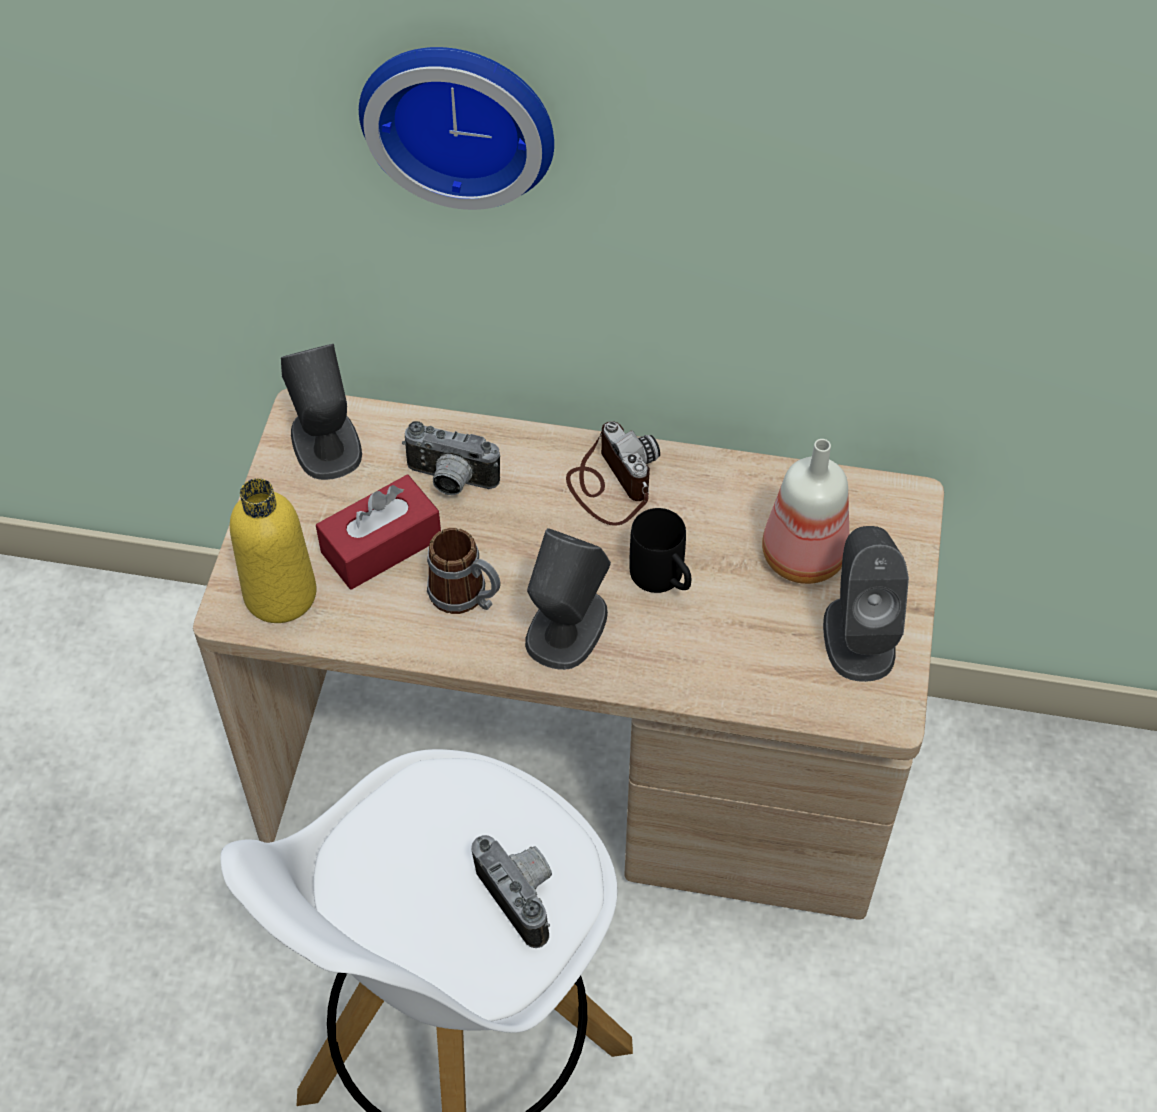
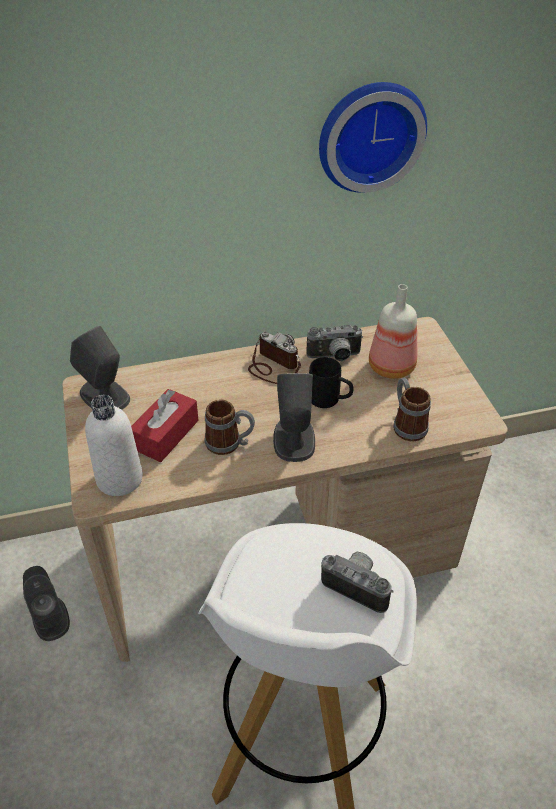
camera: 25 degrees left, 10 degrees down
yellow bottle [230,478,317,623] -> white bottle [85,395,143,496]
wall clock [359,47,554,210] -> wall clock moved to [319,82,427,193]
camera [402,421,500,495] -> camera moved to [306,325,363,361]
grey speaker [823,526,909,682] -> grey speaker moved to [23,566,70,641]
none -> mug [393,378,431,441]

